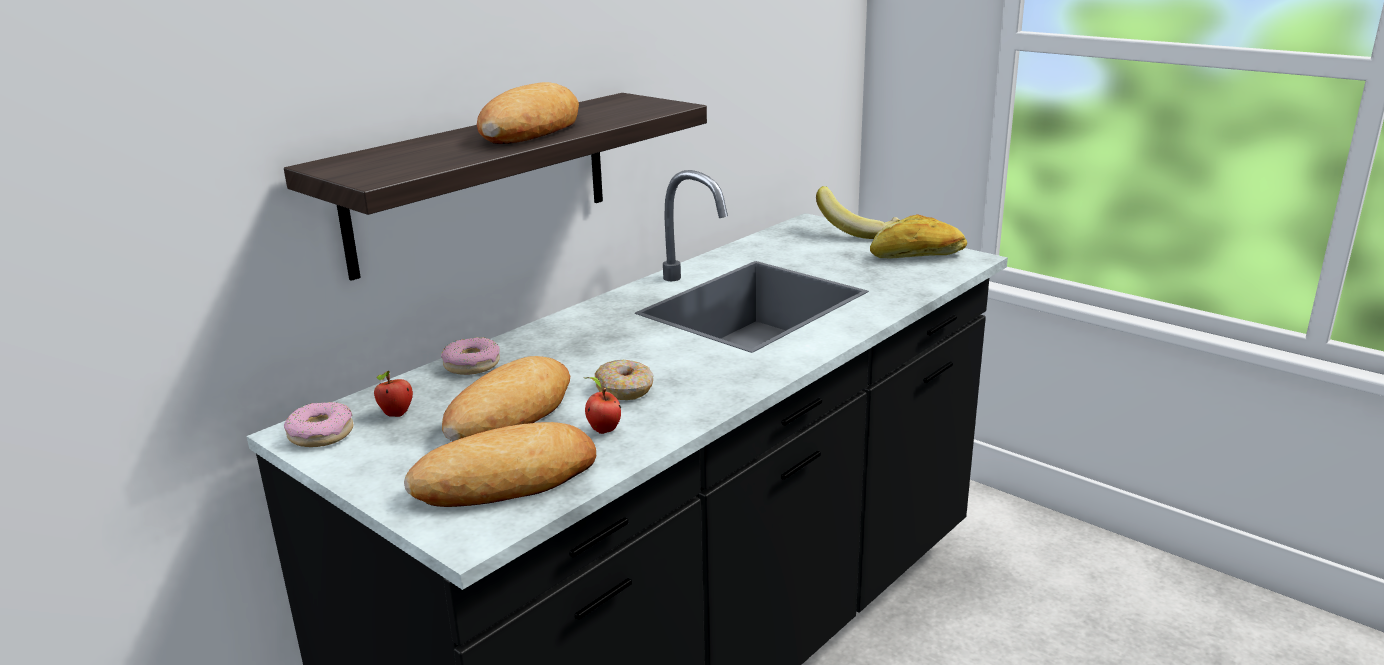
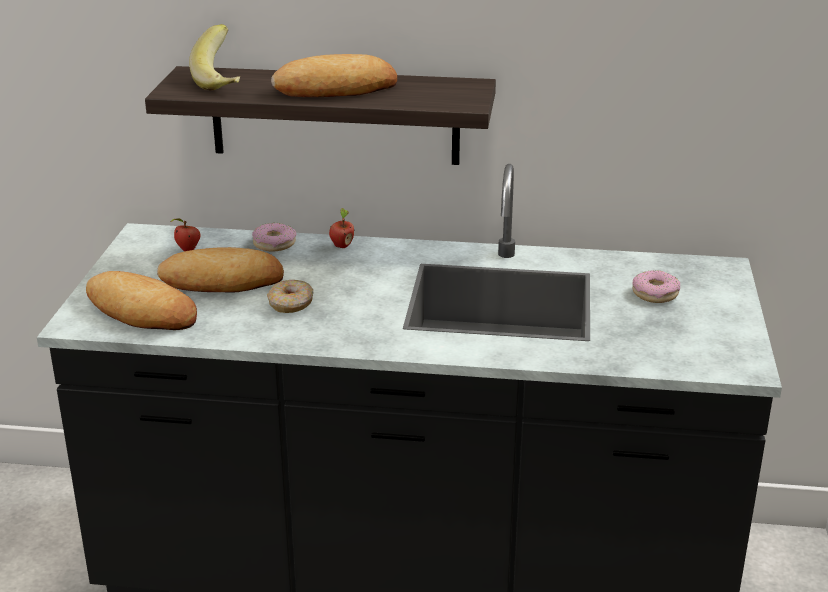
camera: 55 degrees right, 5 degrees up
donut [284,402,353,447] -> donut moved to [632,270,680,303]
apple [583,377,621,434] -> apple moved to [329,208,355,248]
banana [816,186,900,239] -> banana moved to [189,24,240,91]
bread [870,214,967,259] -> none

